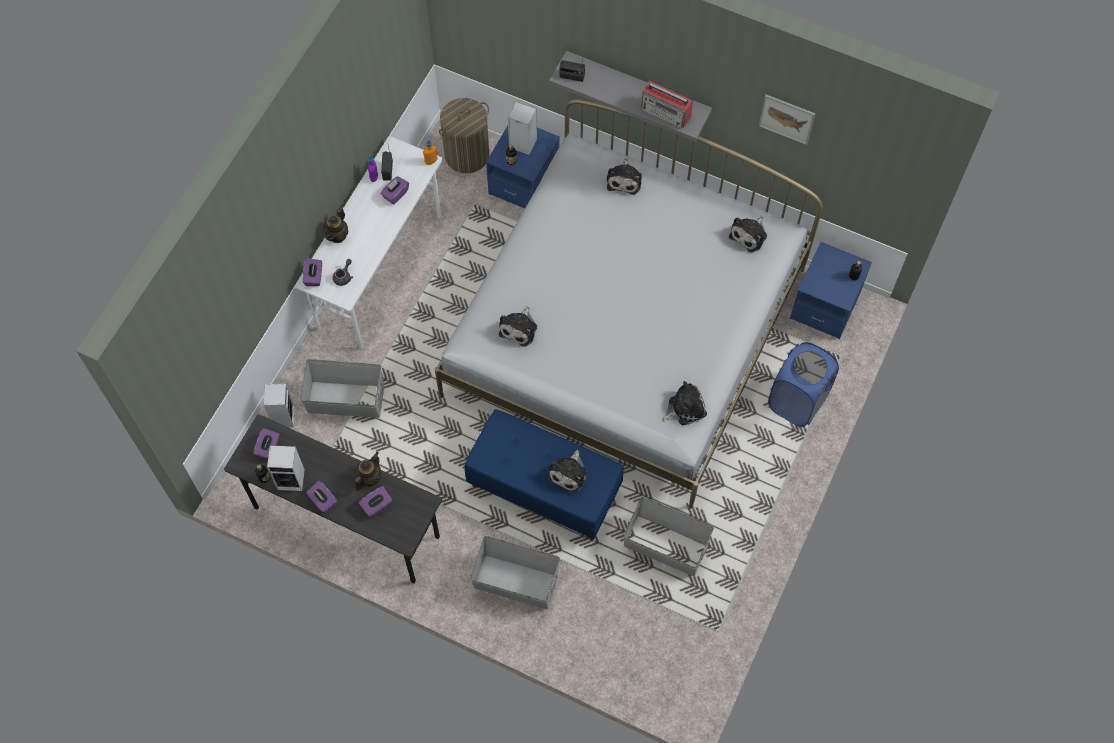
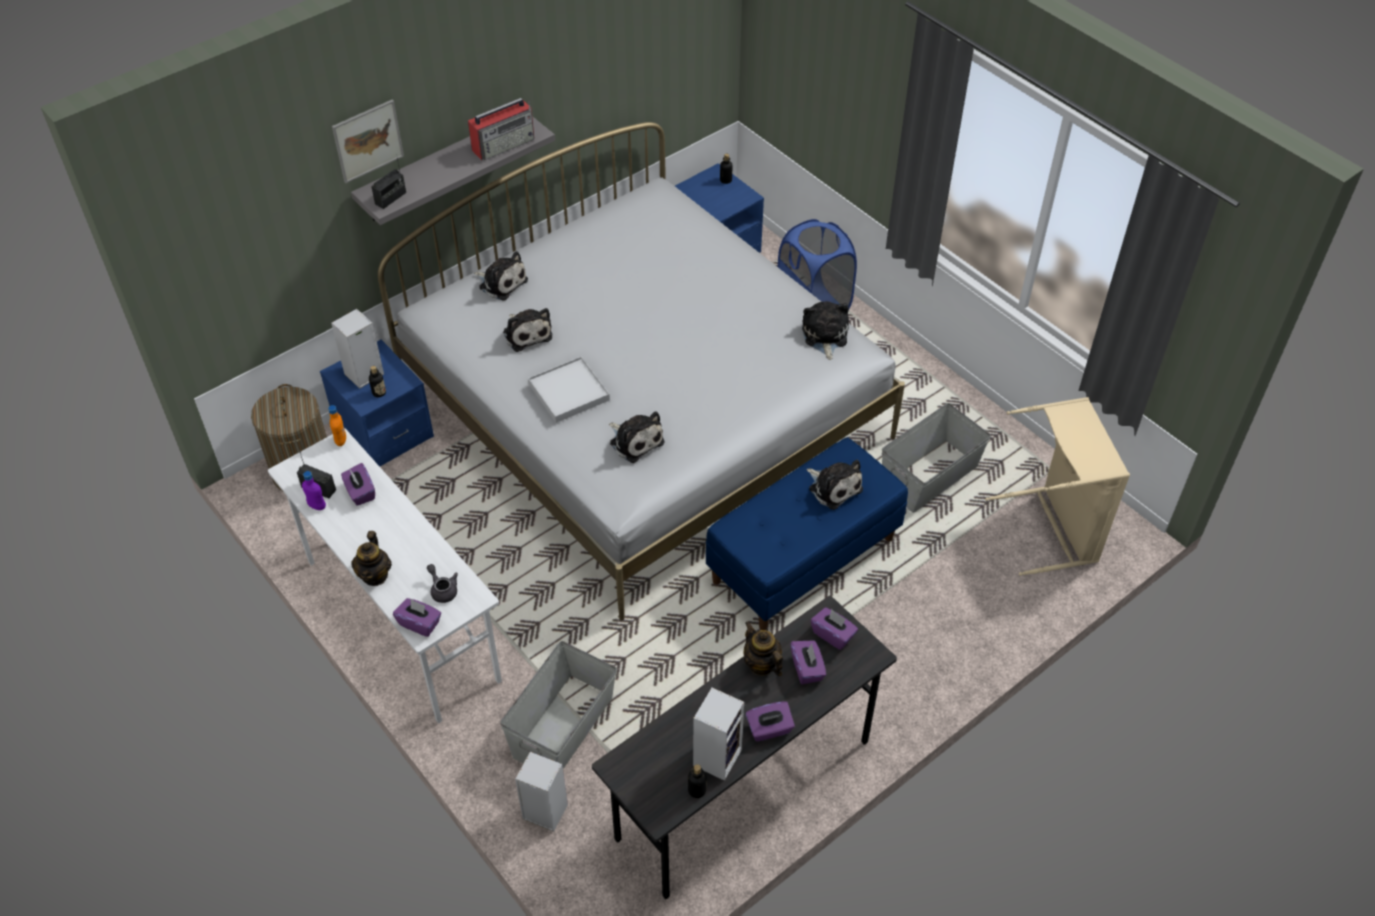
camera: 65 degrees left, 15 degrees down
purple tissue box [253,428,280,459] -> purple tissue box moved to [811,607,858,650]
teapot [323,208,349,243] -> teapot turned 45 degrees clockwise [351,531,392,586]
grey storage box [470,536,560,609] -> none
plush toy [729,216,767,252] -> plush toy moved to [503,308,552,352]
picture [759,94,815,145] -> picture moved to [332,100,404,183]
none -> white tray [528,357,610,423]
none -> beige laundry basket [985,397,1130,576]

